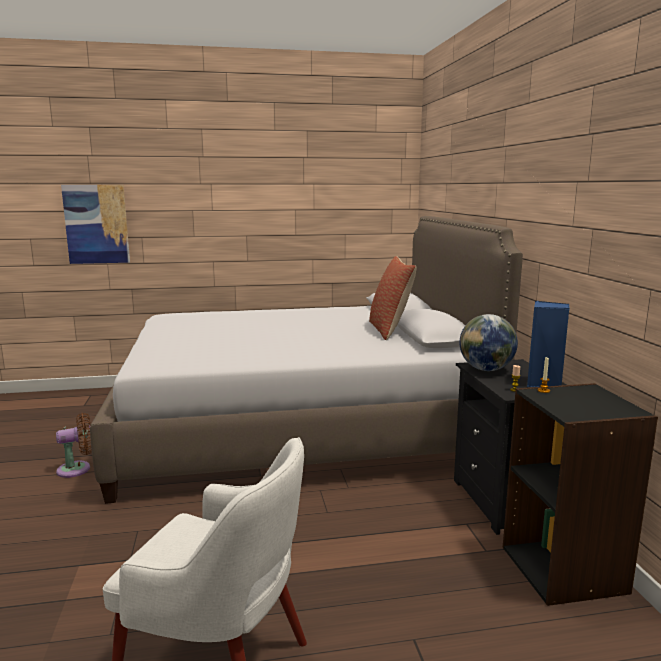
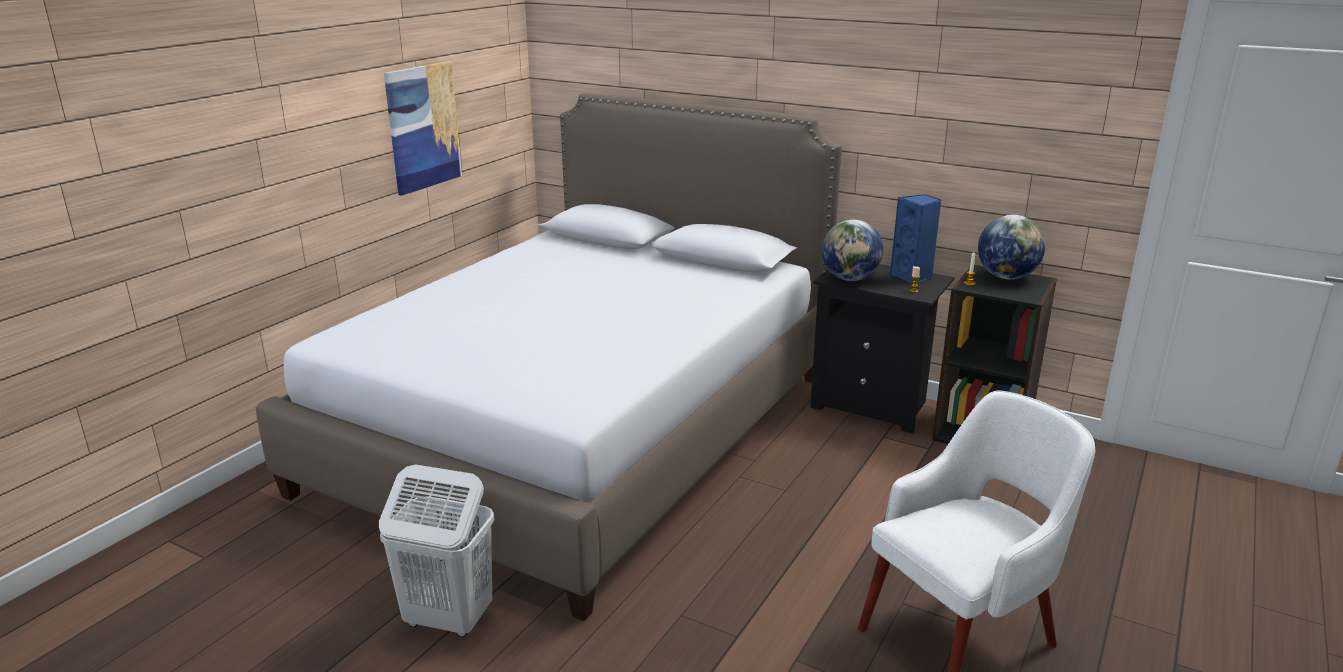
camera: 50 degrees left, 10 degrees up
brown fan [56,413,92,478] -> white laundry basket [379,464,494,637]
picture [61,185,130,264] -> picture moved to [384,61,462,196]
pillow [369,256,416,340] -> none
none -> globe [978,215,1045,279]

